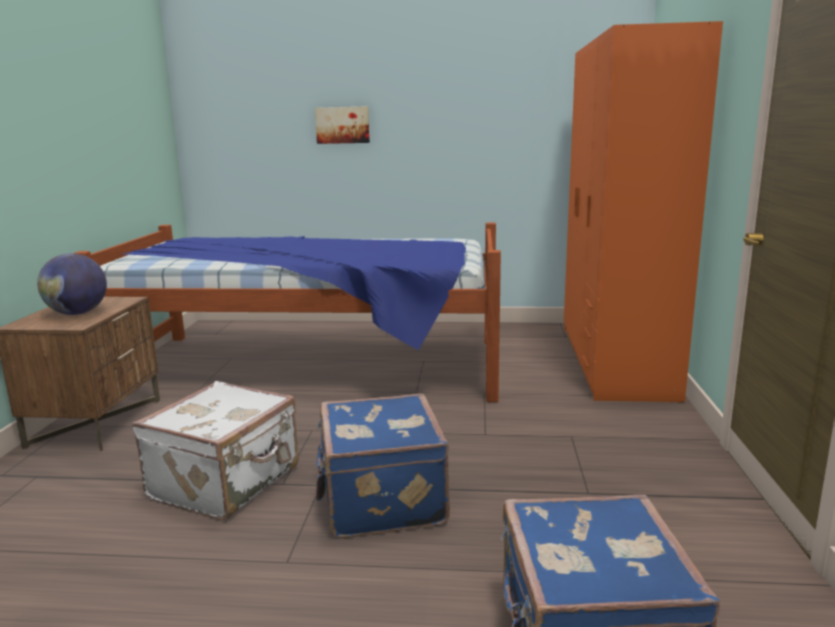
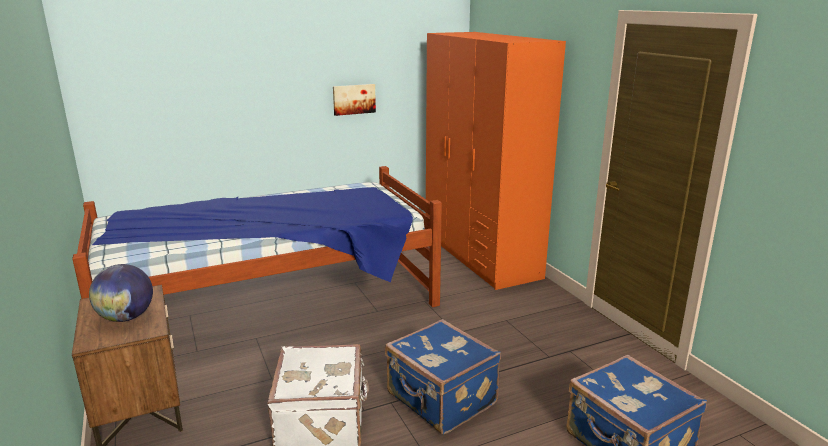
camera: 30 degrees left, 5 degrees up
picture [315,106,370,144] -> picture moved to [333,84,376,116]

